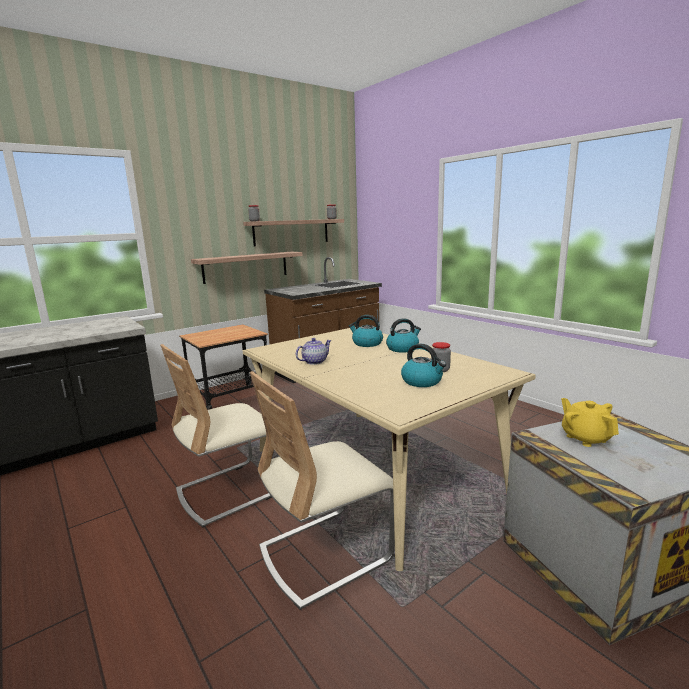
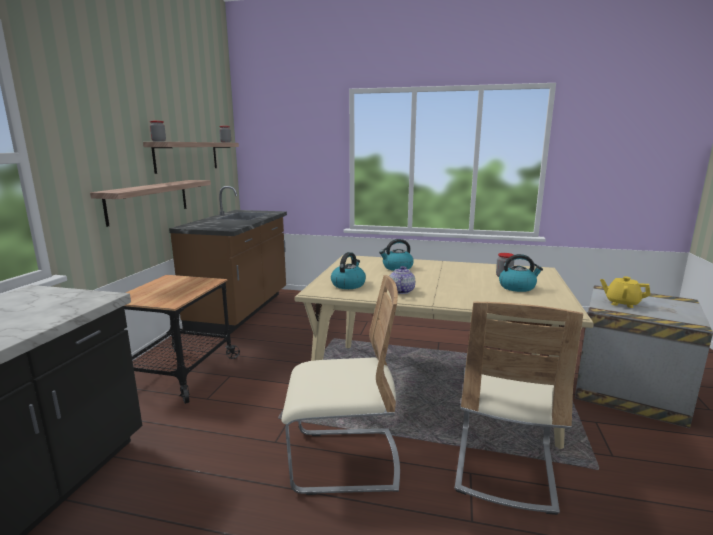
camera: 40 degrees left, 0 degrees up
beige chair [160,344,280,528] -> beige chair turned 105 degrees counterclockwise [281,275,400,495]
kettle [386,318,421,353] -> kettle moved to [331,252,366,289]

